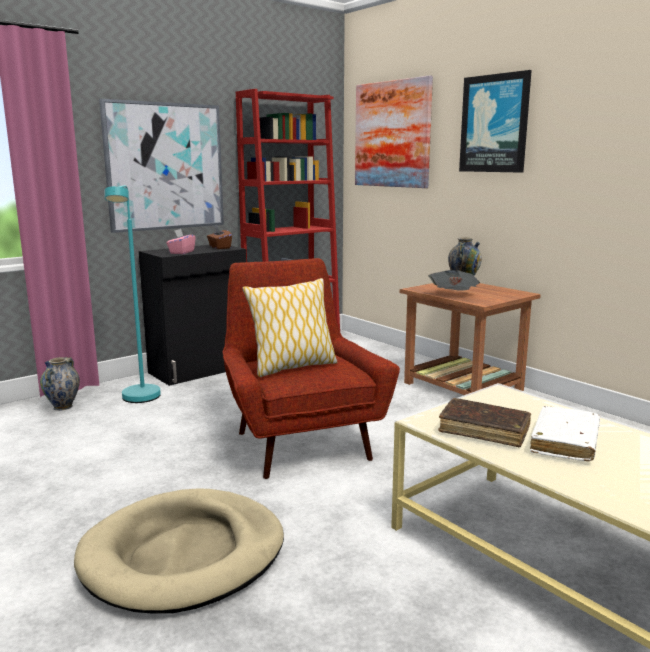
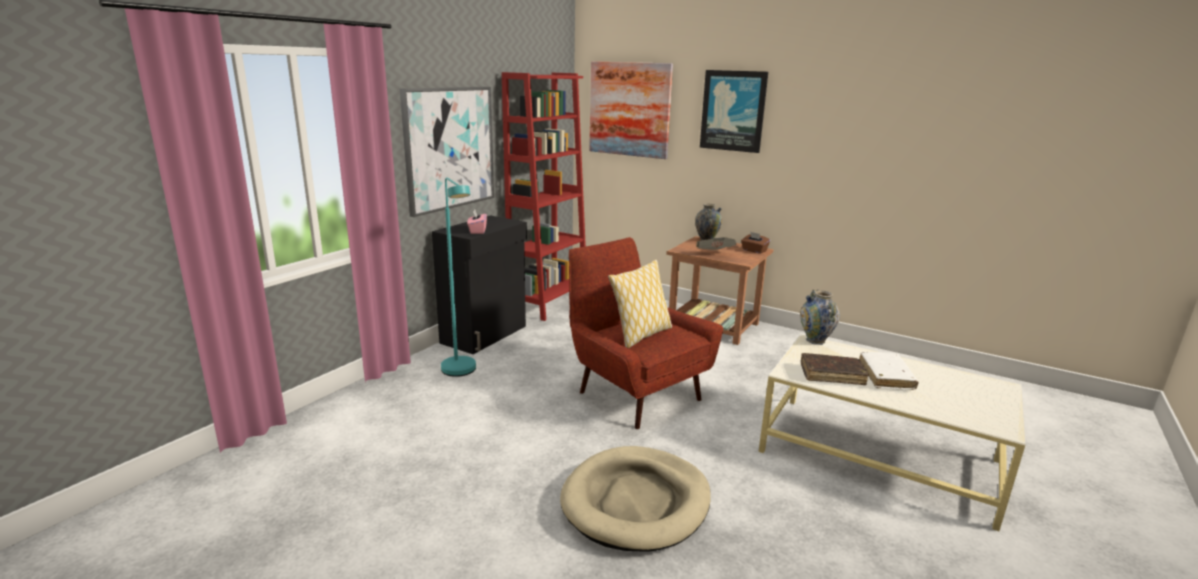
camera: 20 degrees left, 5 degrees up
vase [40,357,80,411] -> vase moved to [800,289,840,345]
brown tissue box [207,225,232,249] -> brown tissue box moved to [741,232,770,254]

